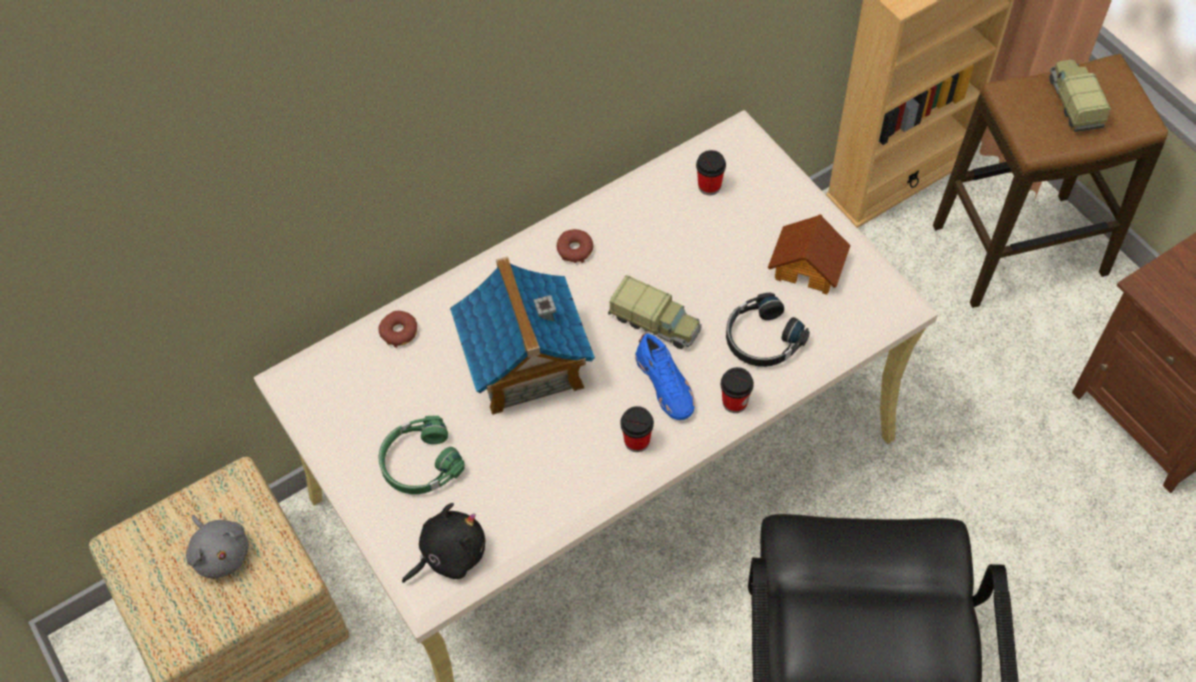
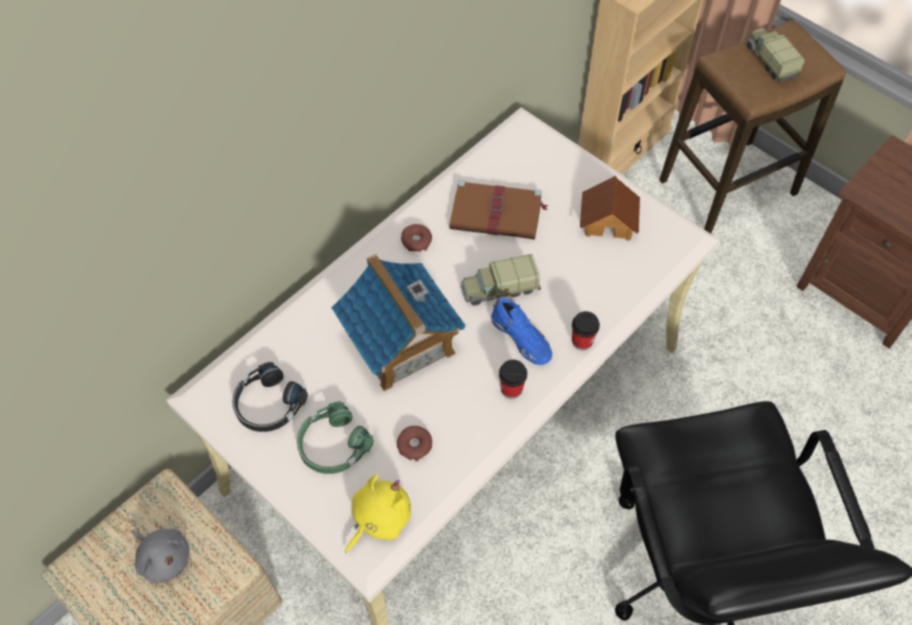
camera: 15 degrees left, 0 degrees up
donut [379,311,417,348] -> donut moved to [397,426,432,461]
black plush toy [402,503,485,583] -> yellow plush toy [345,474,411,553]
toy truck [608,275,702,349] -> toy truck turned 150 degrees clockwise [461,254,541,305]
cup [696,150,726,195] -> none
black headphones [726,292,810,367] -> black headphones moved to [232,362,308,432]
none -> brown book [449,180,548,240]

